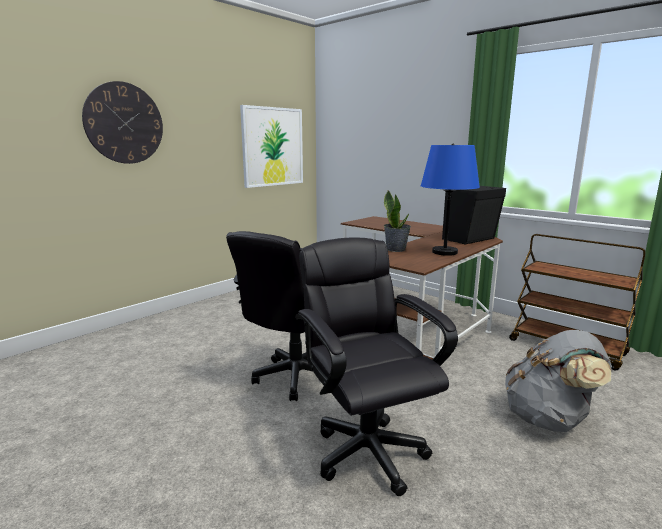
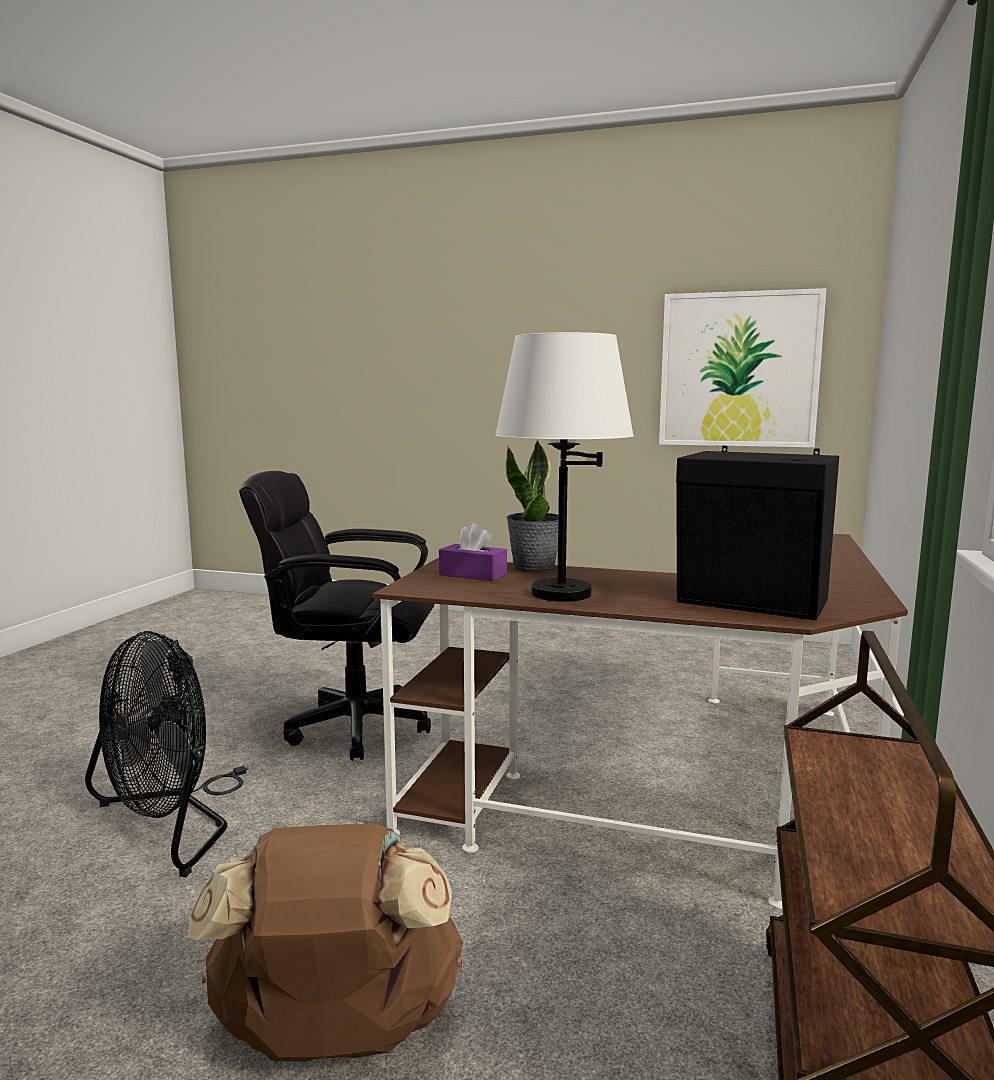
camera: 65 degrees right, 5 degrees down
wall clock [82,81,163,164] -> none
black office chair [295,237,458,496] -> black fan [85,631,249,877]
blue table lamp [421,144,480,256] -> white table lamp [495,332,634,602]
grey backpack [505,330,612,432] -> brown backpack [187,823,464,1062]
none -> purple tissue box [439,523,507,581]

